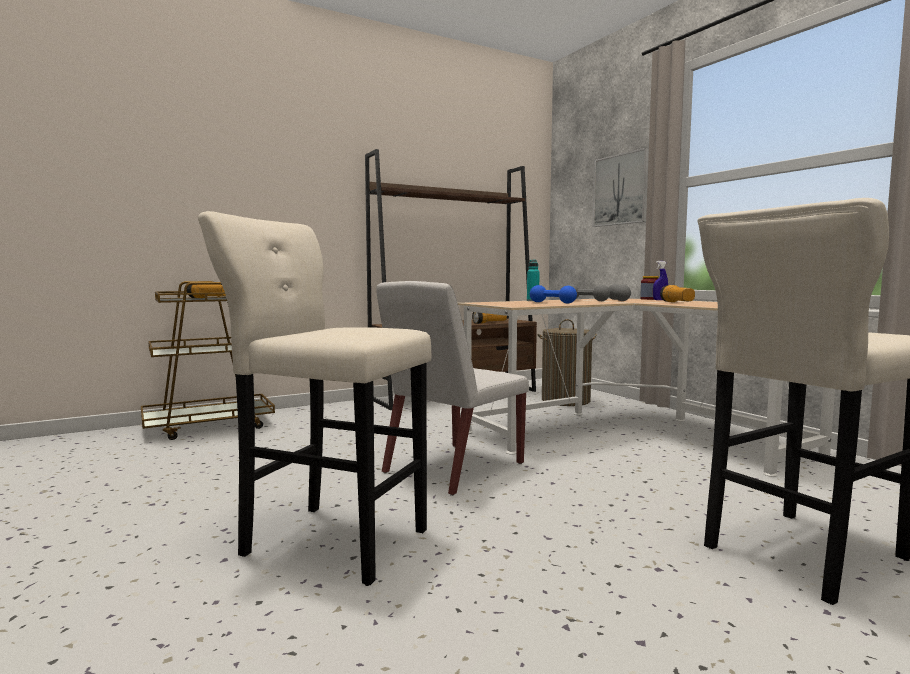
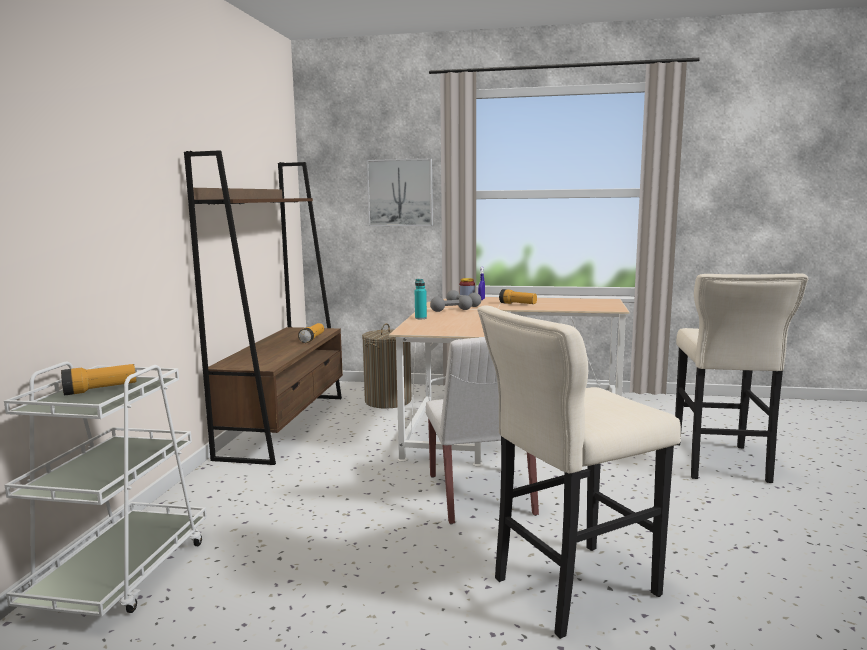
camera: 50 degrees left, 5 degrees up
brown cart [141,281,275,440] -> white cart [4,362,207,617]
blue dumbbell [530,285,577,304] -> none

